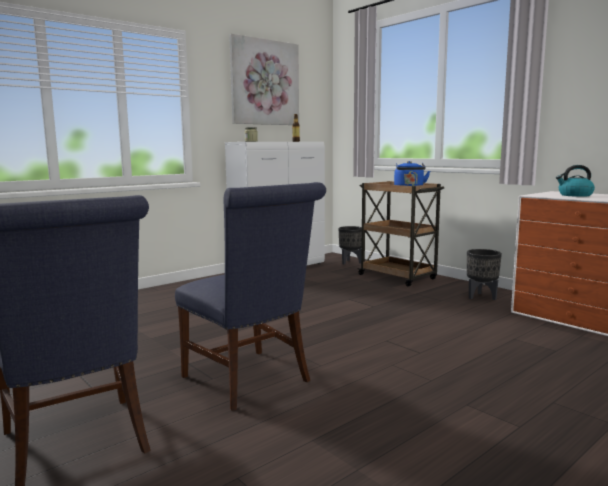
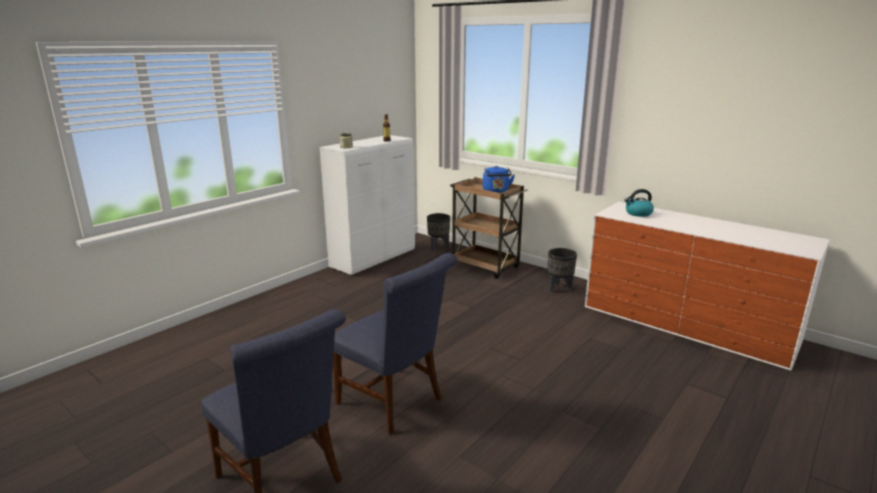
camera: 10 degrees left, 10 degrees up
picture [229,34,299,125] -> none

